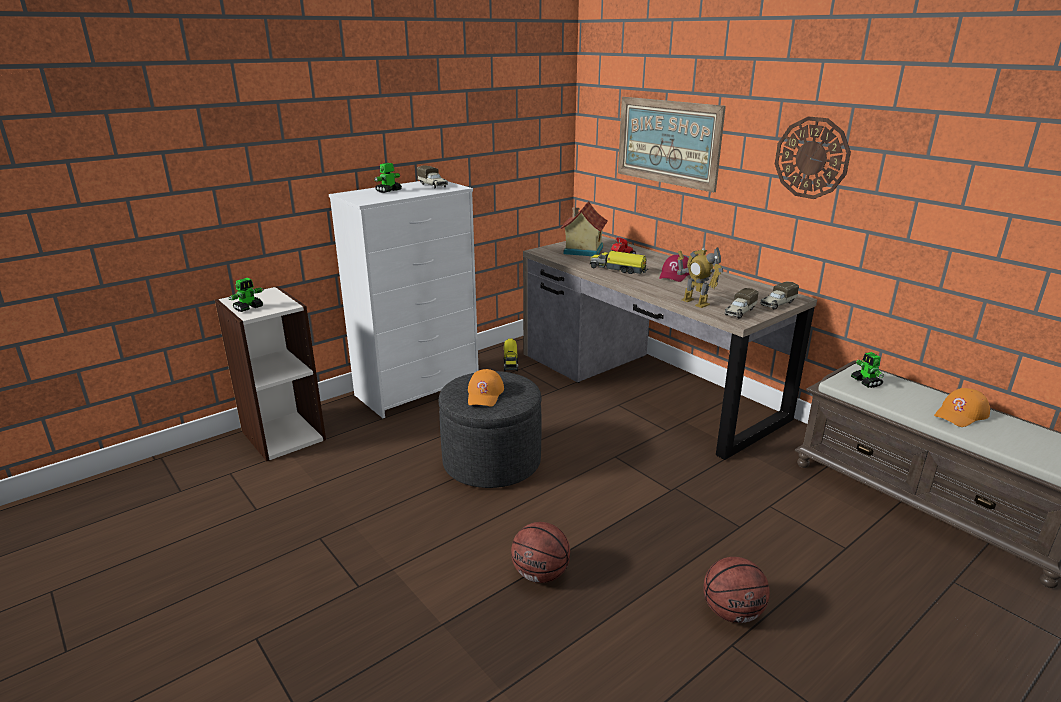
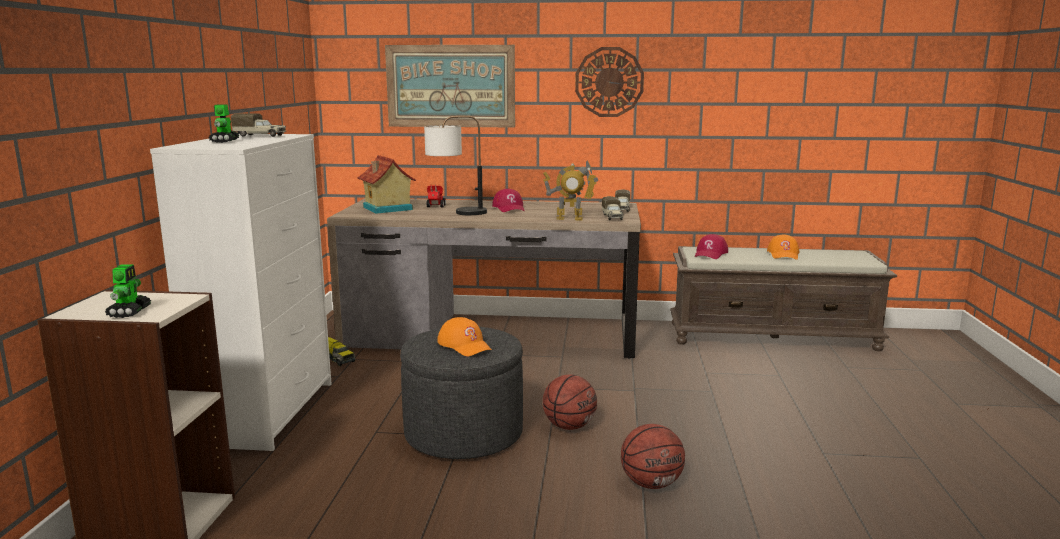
camera: 45 degrees left, 10 degrees down
toy truck [590,251,648,274] -> table lamp [424,116,487,215]
basketball [703,557,770,623] -> basketball moved to [543,374,597,430]
toy robot [851,352,884,388] -> red cap [695,234,728,259]

